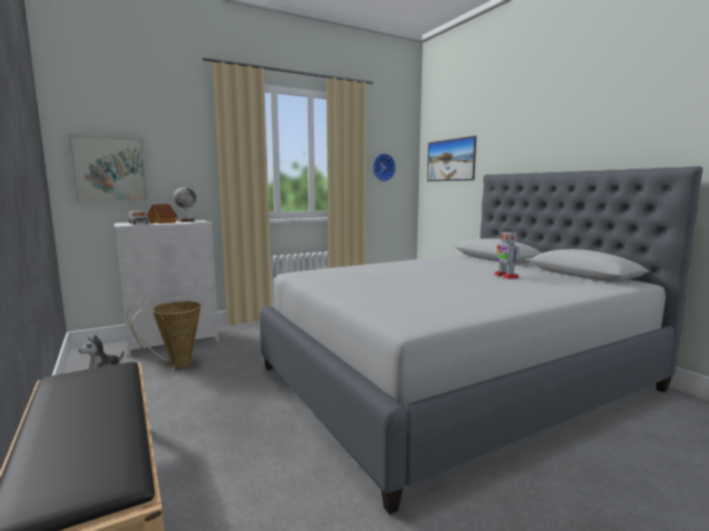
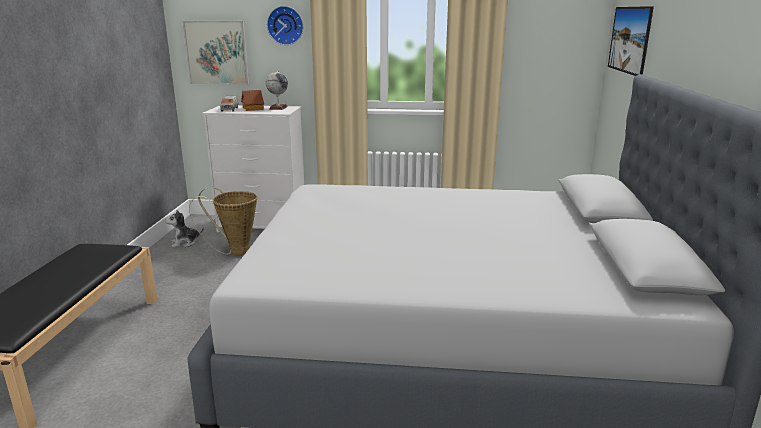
camera: 35 degrees right, 10 degrees up
wall clock [373,154,396,182] -> wall clock moved to [267,6,303,45]
toy robot [494,231,520,279] -> none

